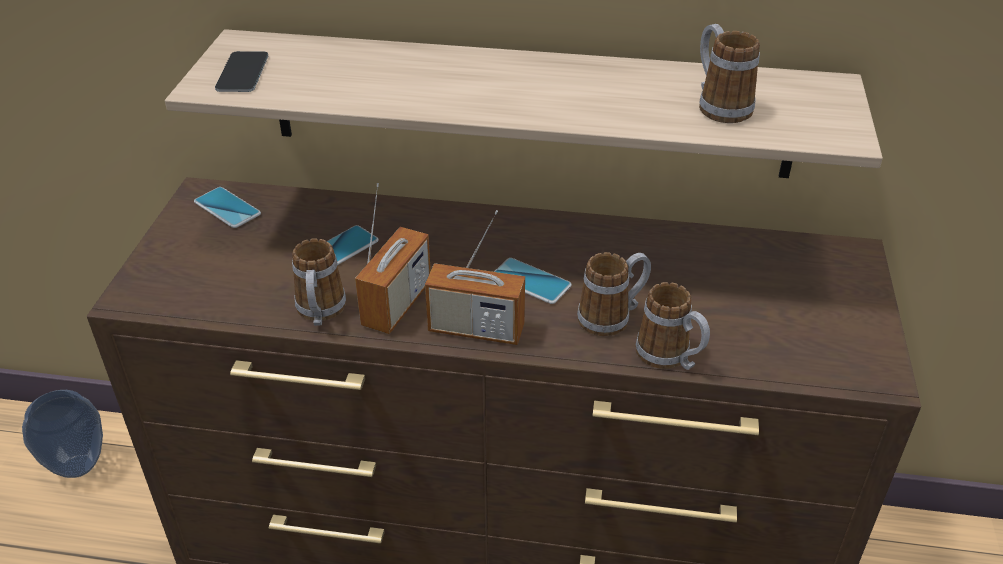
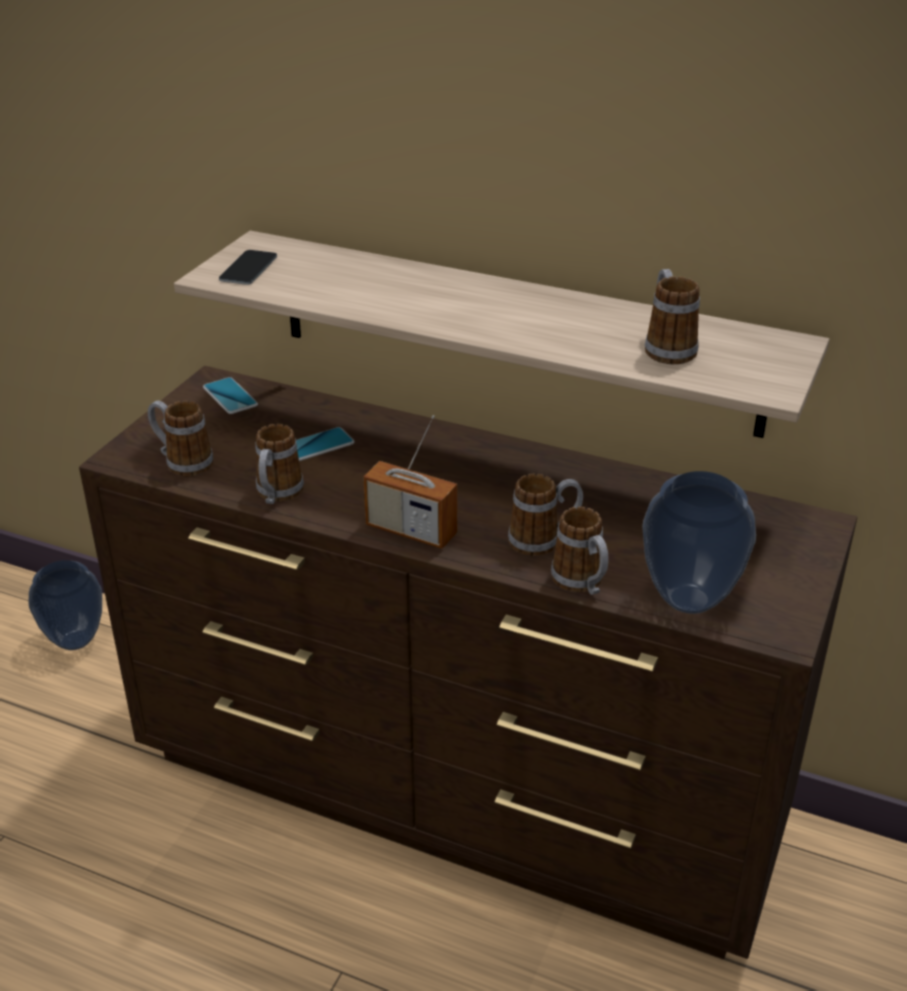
camera: 15 degrees right, 5 degrees down
radio [355,183,431,334] -> none
phone [494,258,572,304] -> none
none -> mug [148,401,214,477]
none -> vase [642,471,756,614]

